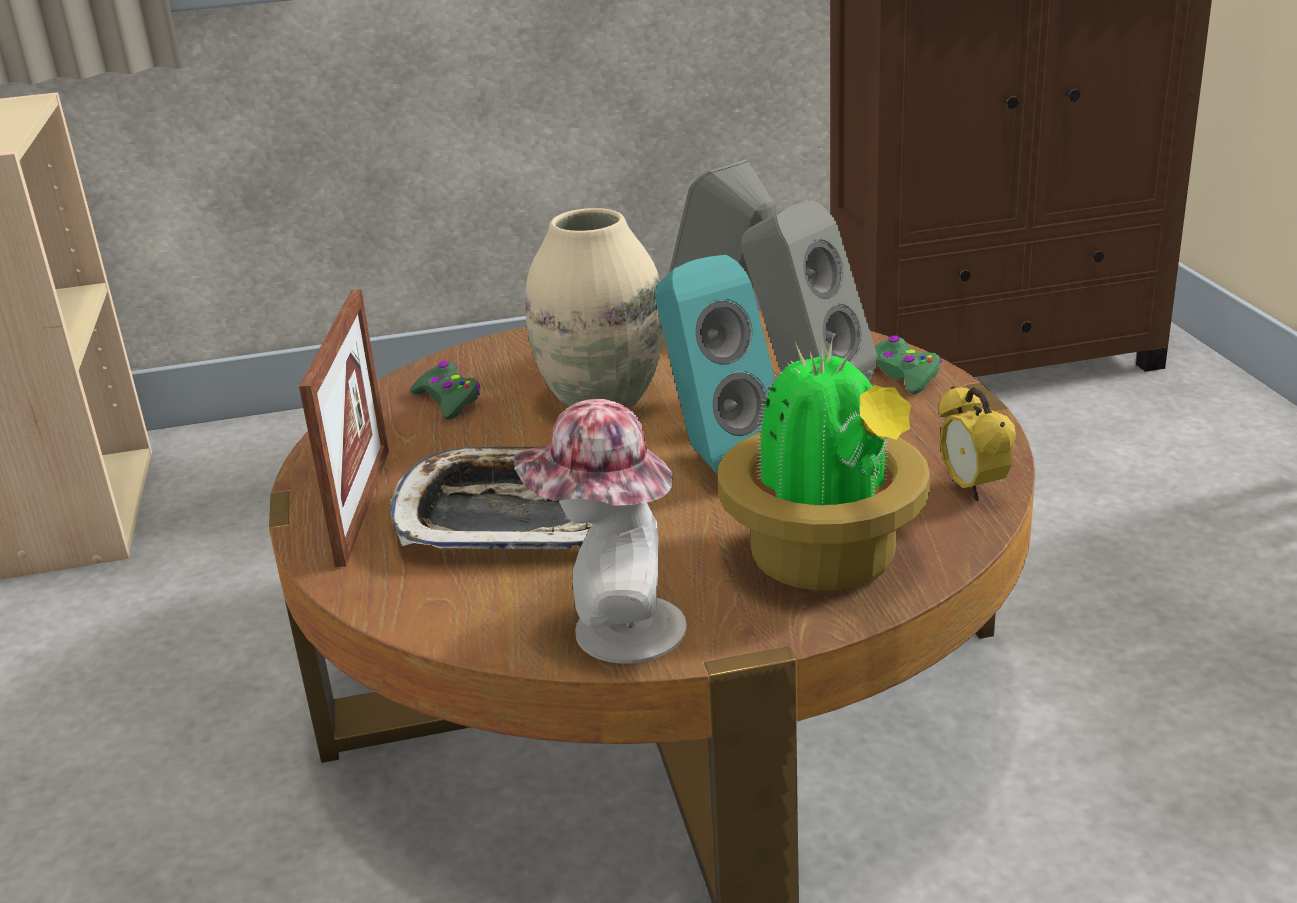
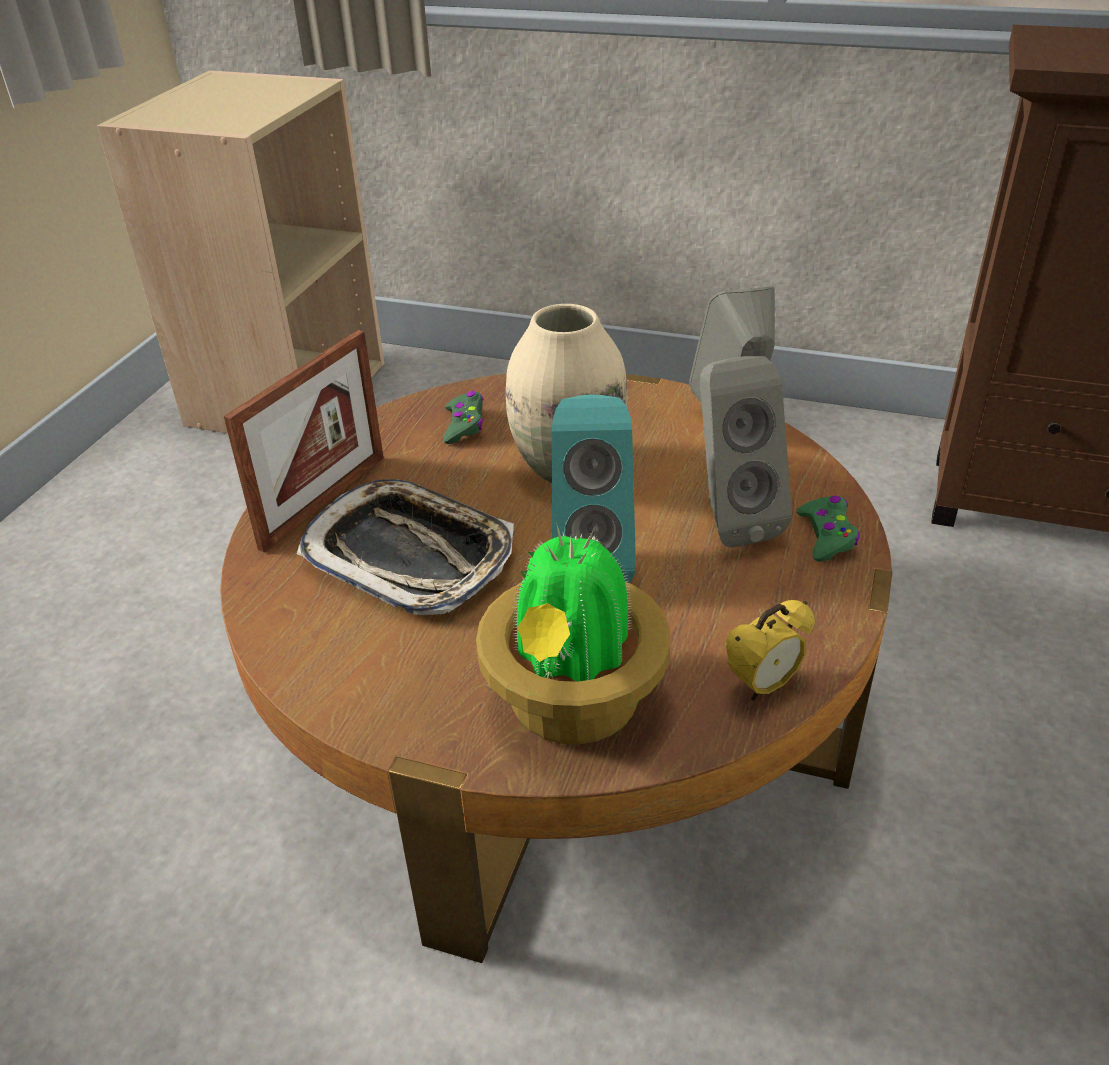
camera: 30 degrees right, 10 degrees up
hat [514,399,687,664] -> none
alarm clock [938,386,1016,501] -> alarm clock turned 135 degrees counterclockwise [726,600,815,701]

